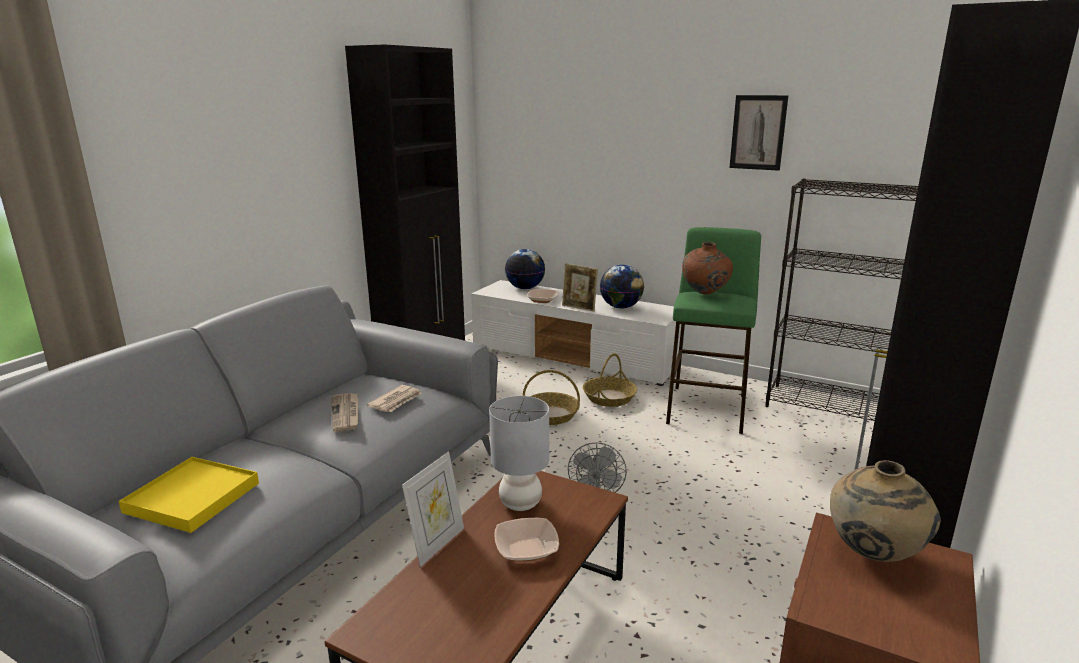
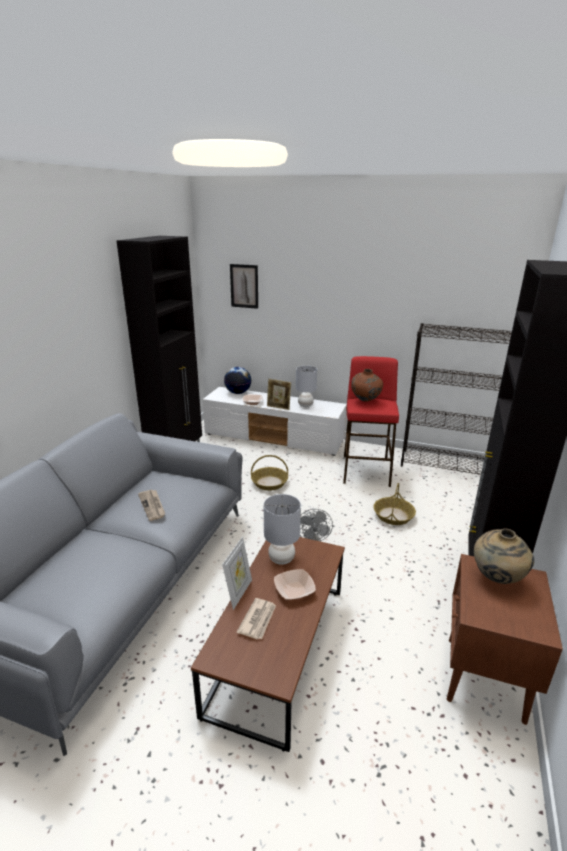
camera: 10 degrees left, 5 degrees up
yellow tray [119,457,259,533] -> none
newspaper [367,385,422,412] -> newspaper moved to [237,598,276,639]
basket [583,353,637,407] -> basket moved to [373,483,416,525]
globe [600,265,644,308] -> grey table lamp [296,366,317,407]
green stool [666,227,761,434] -> red stool [343,356,399,487]
picture [730,95,789,171] -> picture moved to [230,264,258,309]

